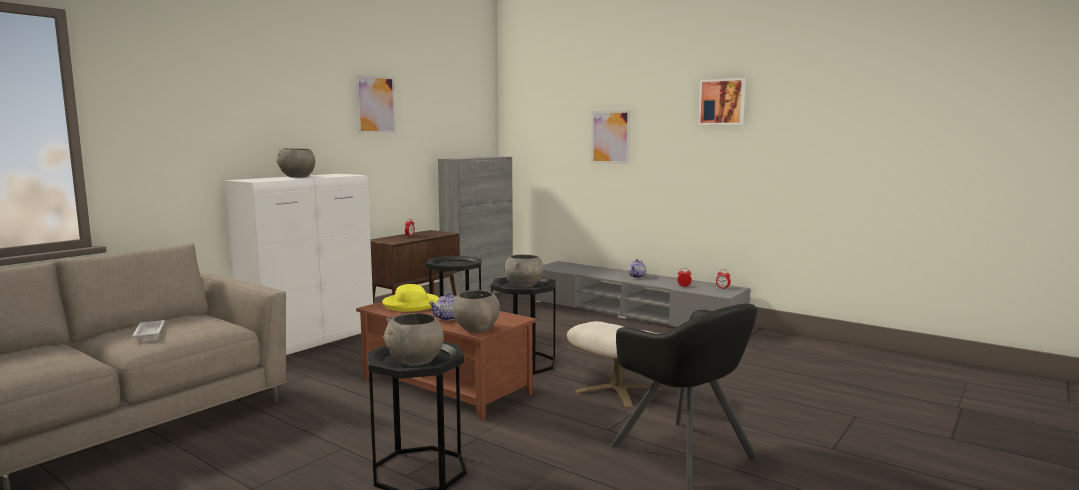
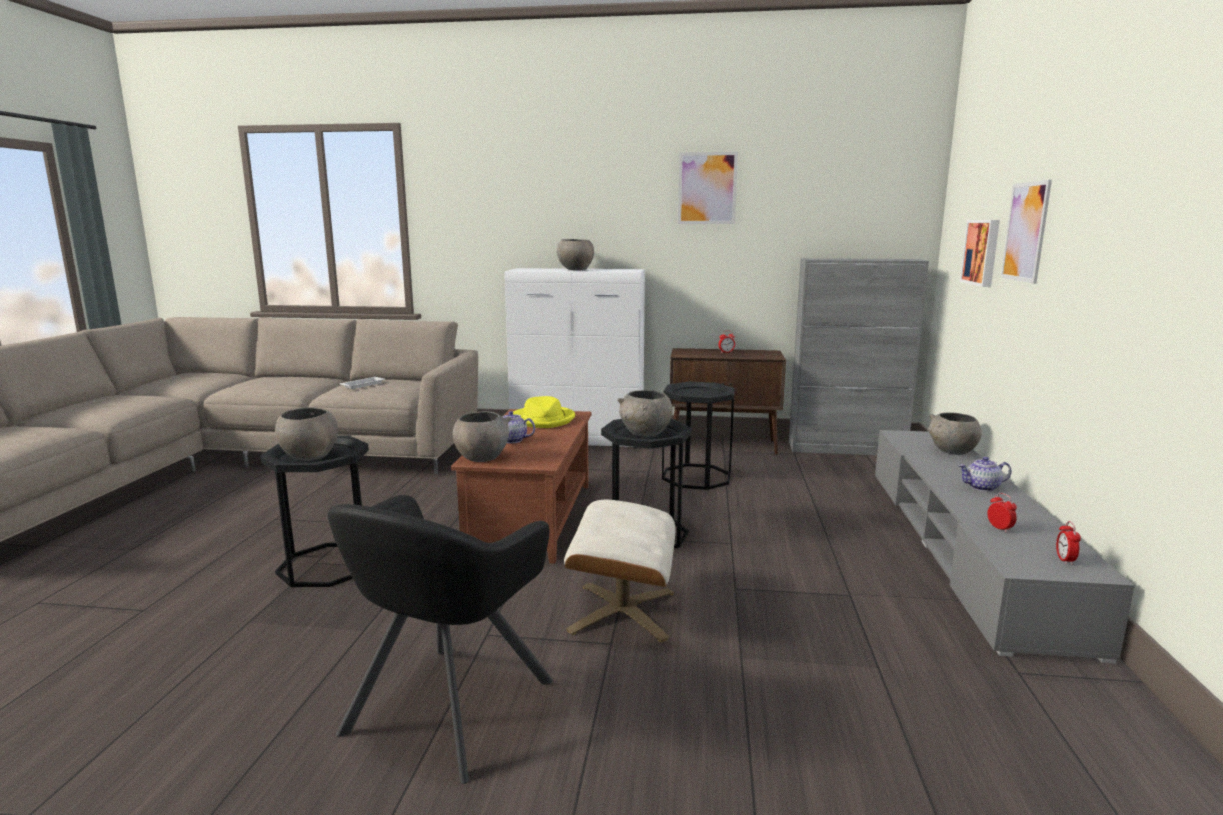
camera: 60 degrees right, 5 degrees up
picture [698,78,746,125] -> picture moved to [960,220,1000,287]
none -> grey bowl [927,412,982,455]

